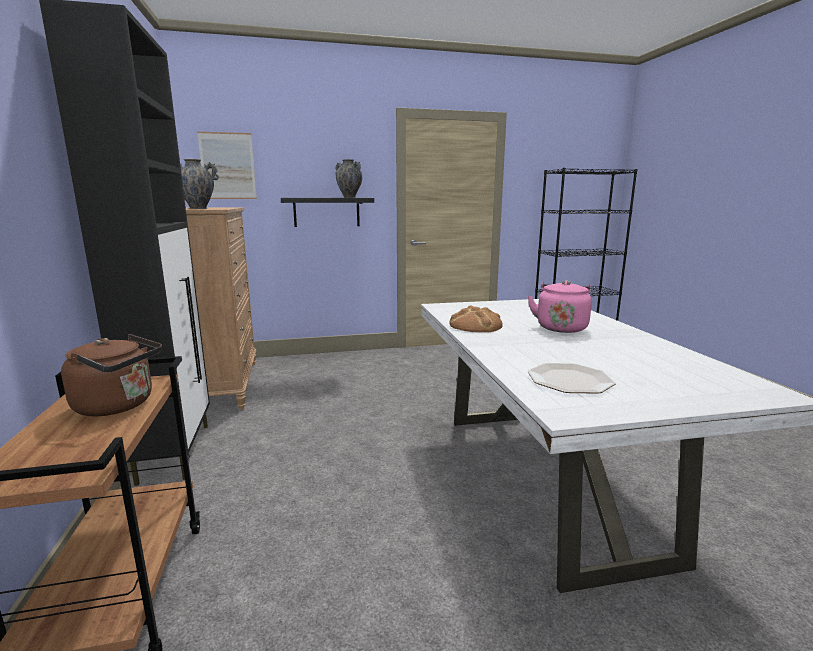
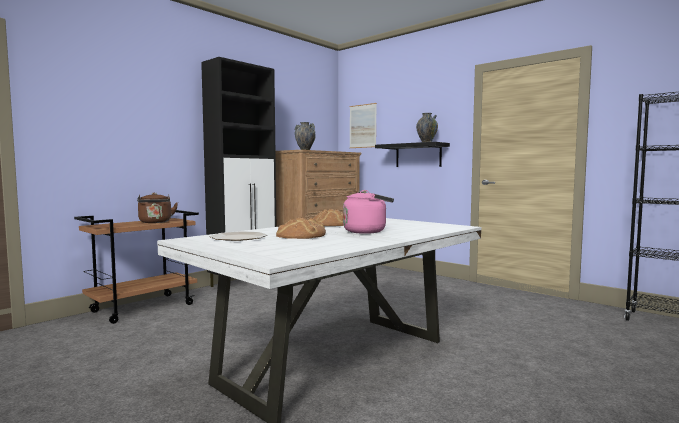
camera: 55 degrees right, 10 degrees down
none -> bread [276,217,326,239]

